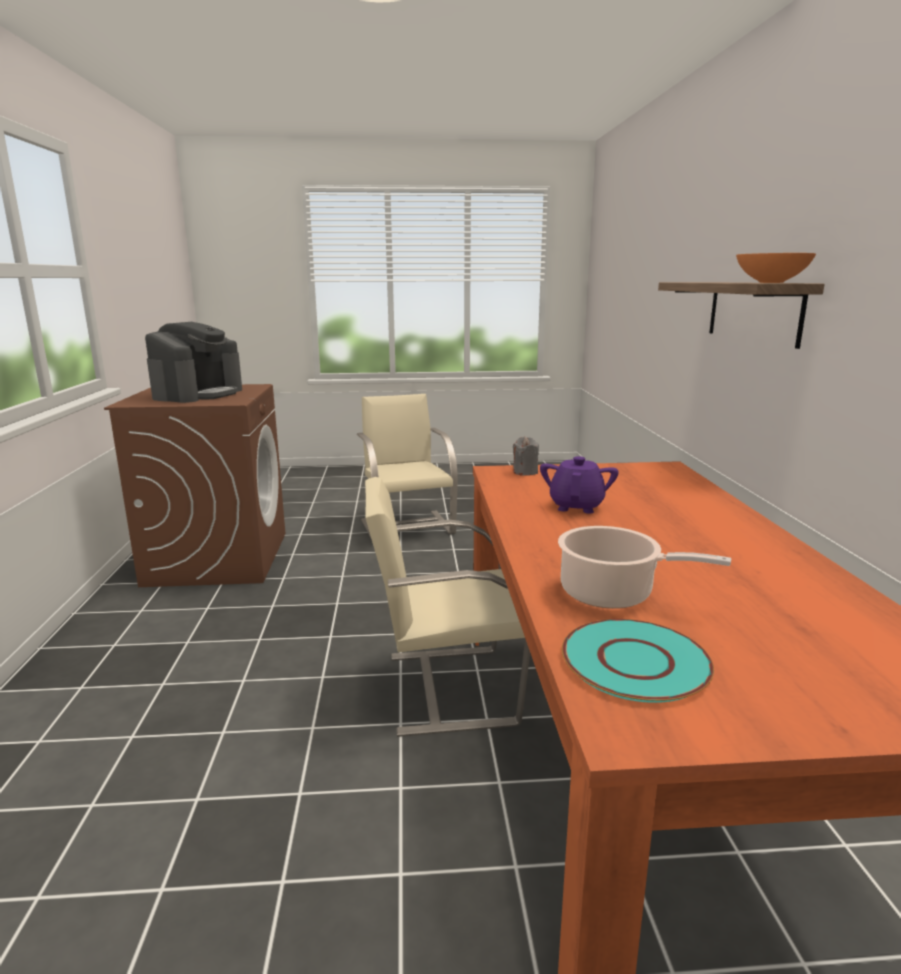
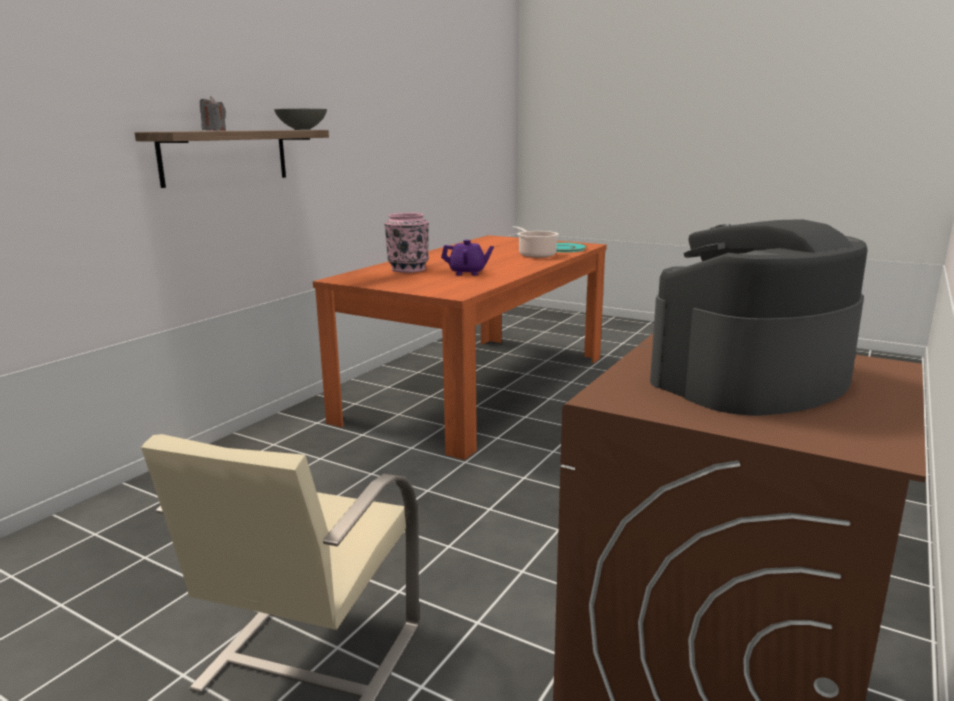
camera: 145 degrees left, 0 degrees up
beige chair [365,477,530,737] -> none
grey candle [513,436,539,476] -> grey candle moved to [200,96,226,131]
purple teapot [540,456,619,513] -> purple teapot turned 135 degrees counterclockwise [441,240,494,275]
orange bowl [736,253,816,283] -> grey bowl [274,109,327,130]
none -> pink vase [385,213,429,273]

